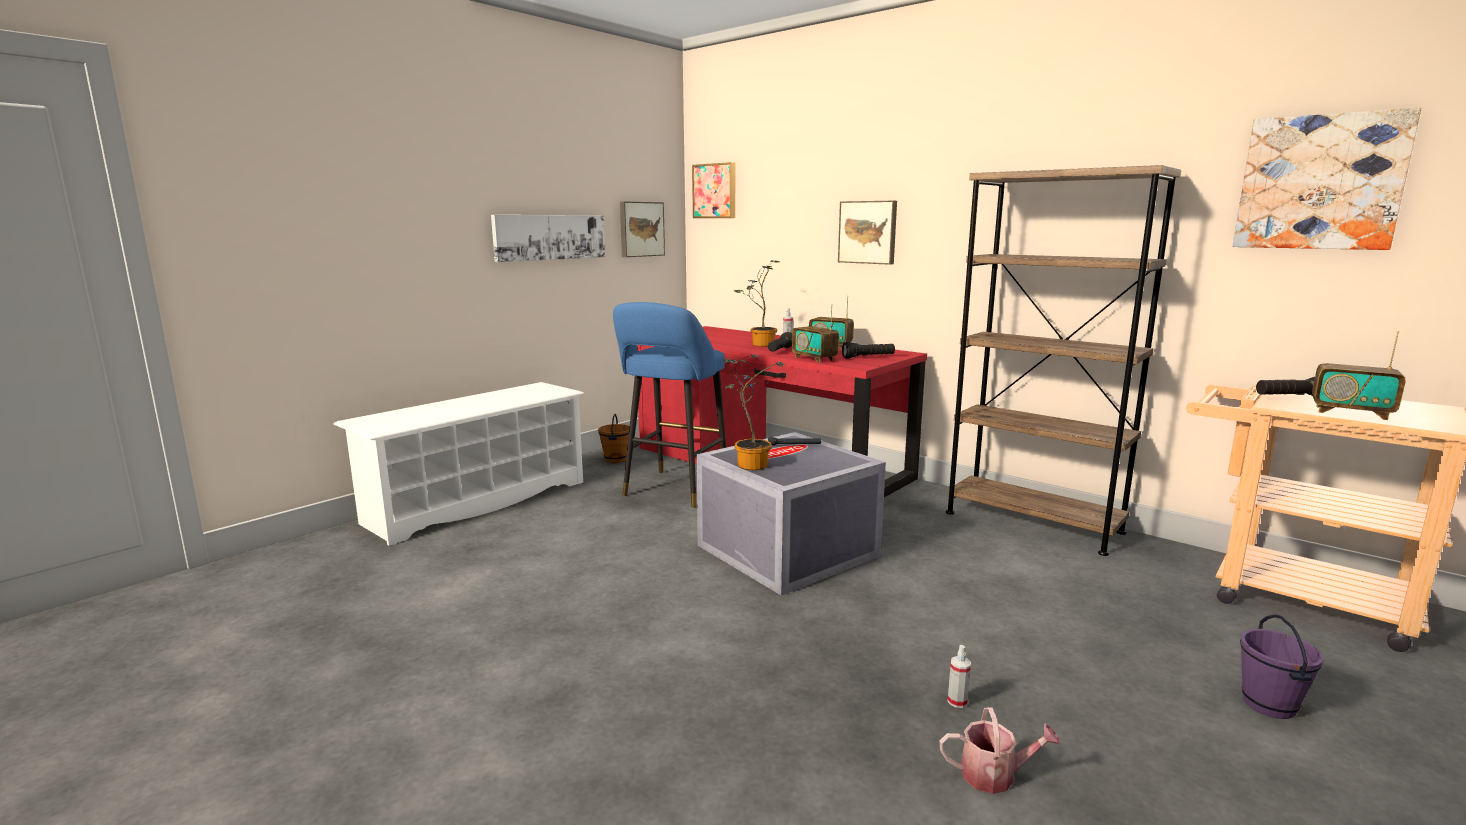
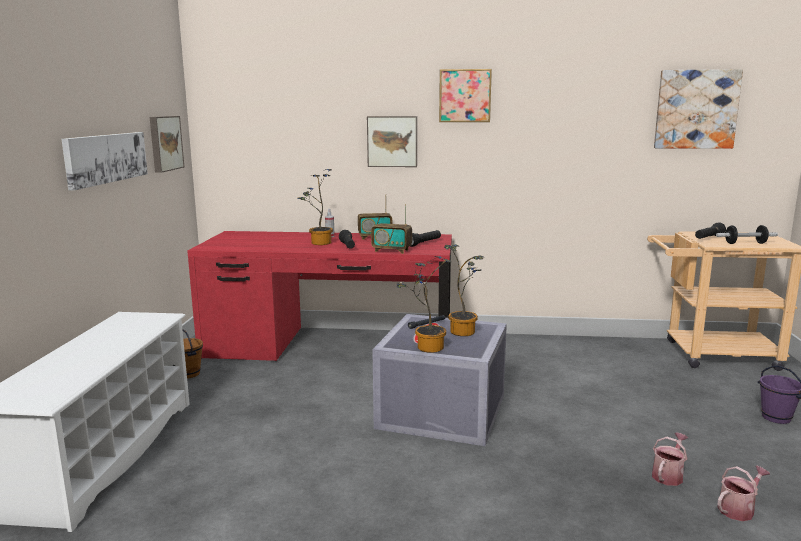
camera: 35 degrees left, 0 degrees up
blue stool [613,302,726,508] -> none
picture [692,162,735,218] -> picture moved to [439,69,492,122]
brown bookcase [946,165,1181,556] -> none
spray bottle [947,645,971,708] -> watering can [652,432,688,486]
radio [1312,331,1405,420] -> dumbbell [716,225,778,244]
none -> potted plant [444,244,485,336]

